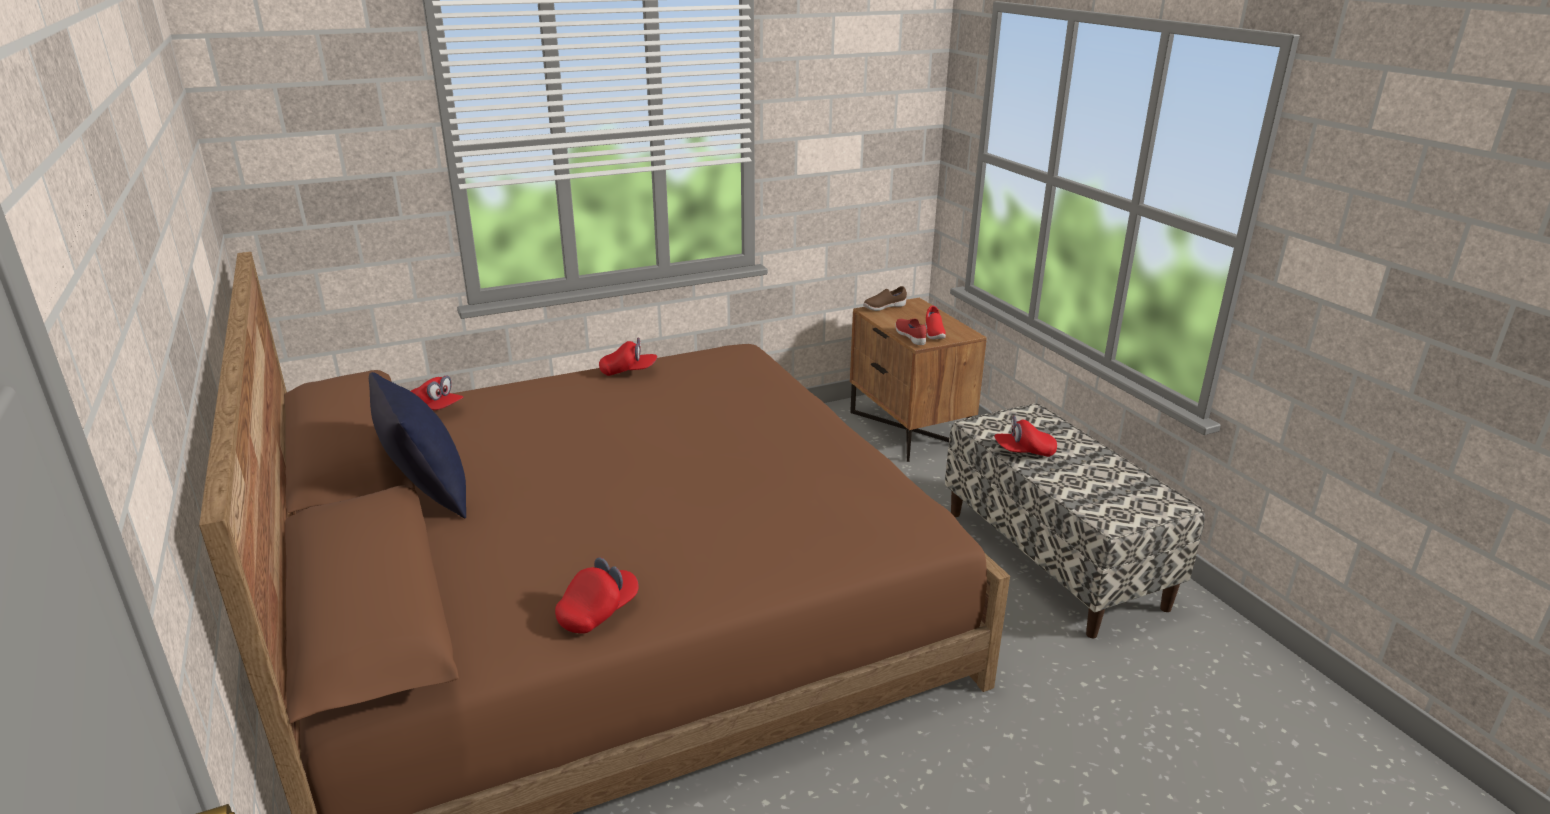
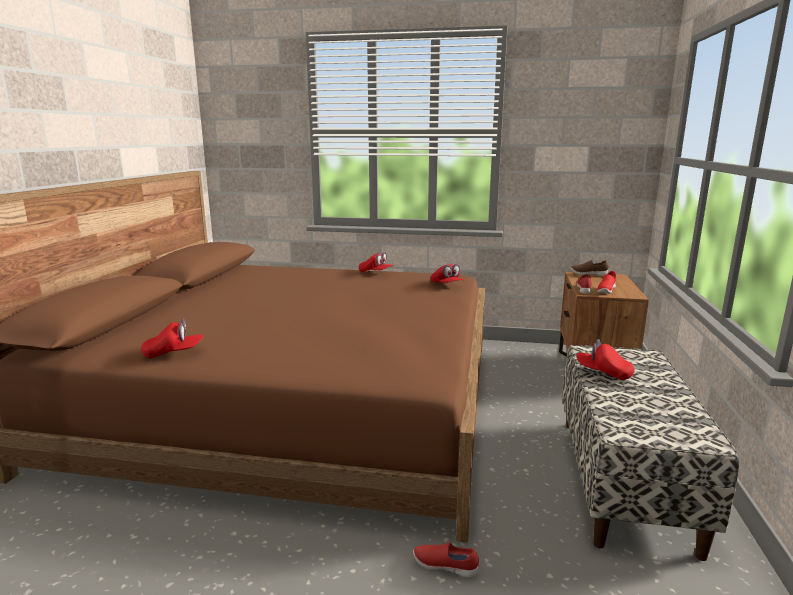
camera: 35 degrees right, 10 degrees down
blue pillow [369,372,466,518] -> none
red cap [411,375,463,410] -> red cap moved to [431,264,464,283]
none -> red shoe [413,543,479,578]

